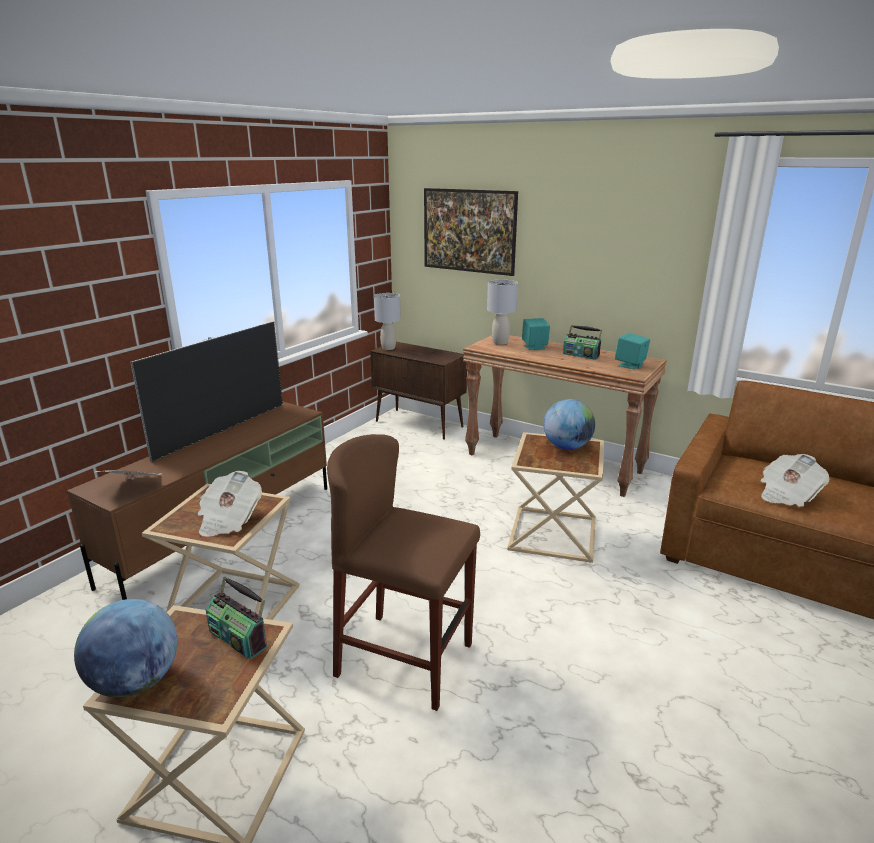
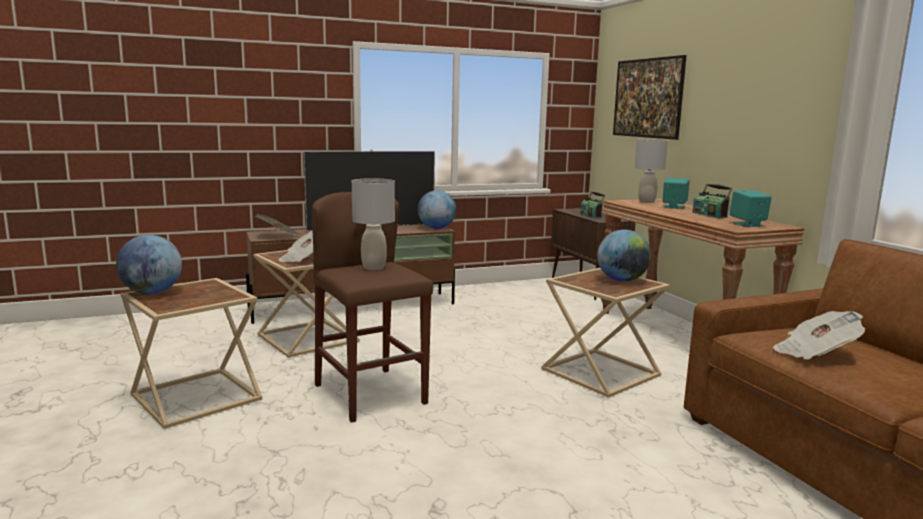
camera: 35 degrees right, 10 degrees down
radio [206,577,267,659] -> radio moved to [580,192,605,218]
grey table lamp [374,293,401,350] -> grey table lamp moved to [352,178,395,270]
none -> globe [418,190,456,229]

